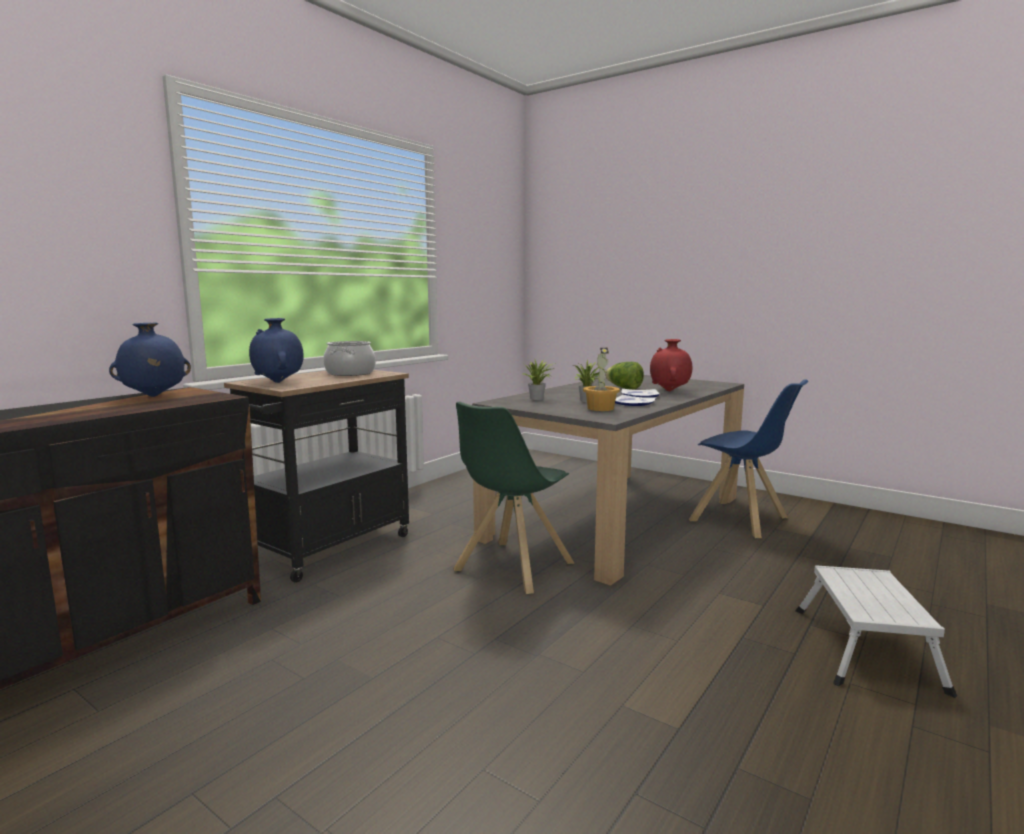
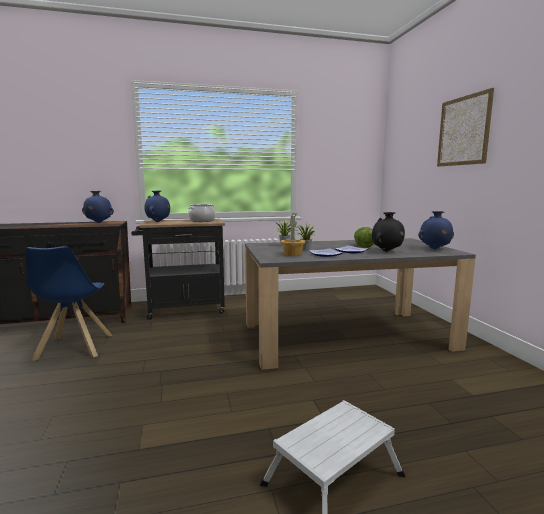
camera: 40 degrees right, 0 degrees up
green chair [453,402,575,594] -> none
red vase [650,339,692,391] -> black vase [372,212,405,252]
blue chair [689,379,808,539] -> blue chair moved to [25,246,113,361]
none -> blue vase [418,211,454,249]
none -> picture [437,88,494,167]

